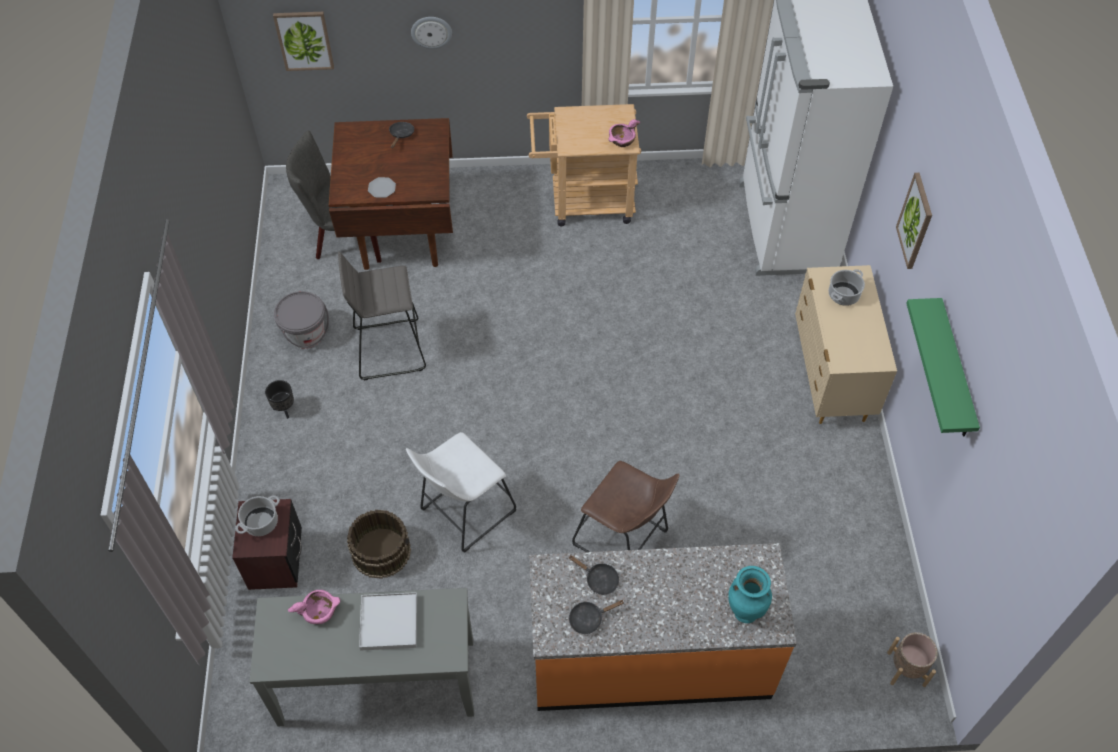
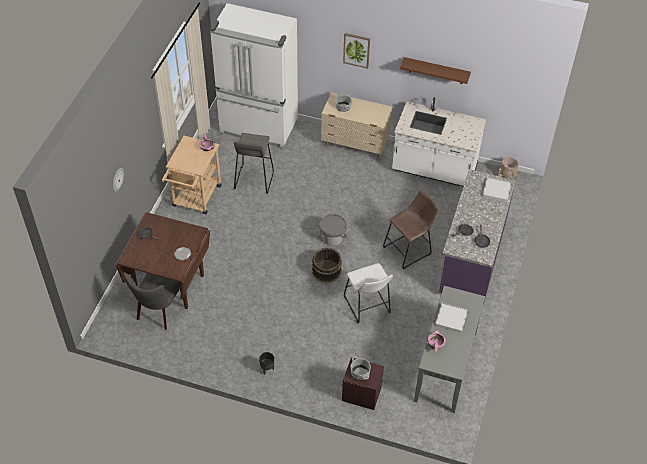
camera: 70 degrees left, 5 degrees down
picture [273,12,334,71] -> none
grey bucket [274,291,329,349] -> grey bucket moved to [319,214,347,246]
grey stool [338,251,426,380] -> grey stool moved to [234,133,274,194]
brown bucket [347,510,411,579] -> brown bucket moved to [312,248,342,283]
orange counter [529,543,797,711] -> purple counter [439,169,516,304]
turquoise vase [728,566,772,623] -> white tray [482,177,512,202]
green shelf [906,298,980,437] -> brown shelf [400,57,471,84]
none -> white counter [392,97,486,187]

